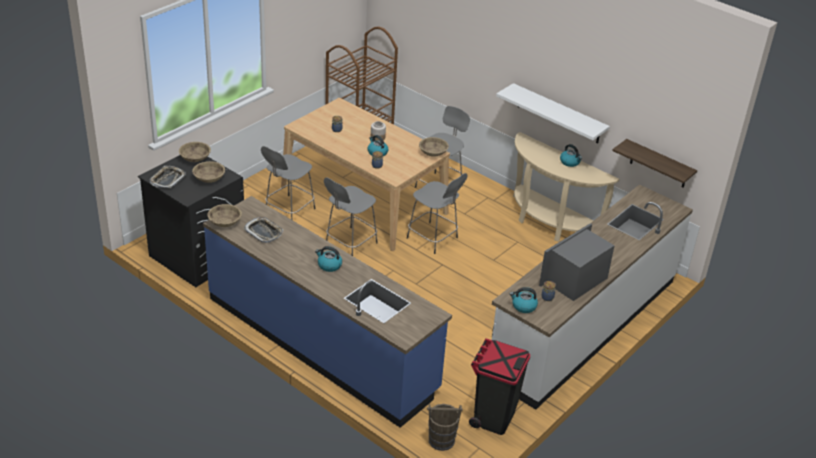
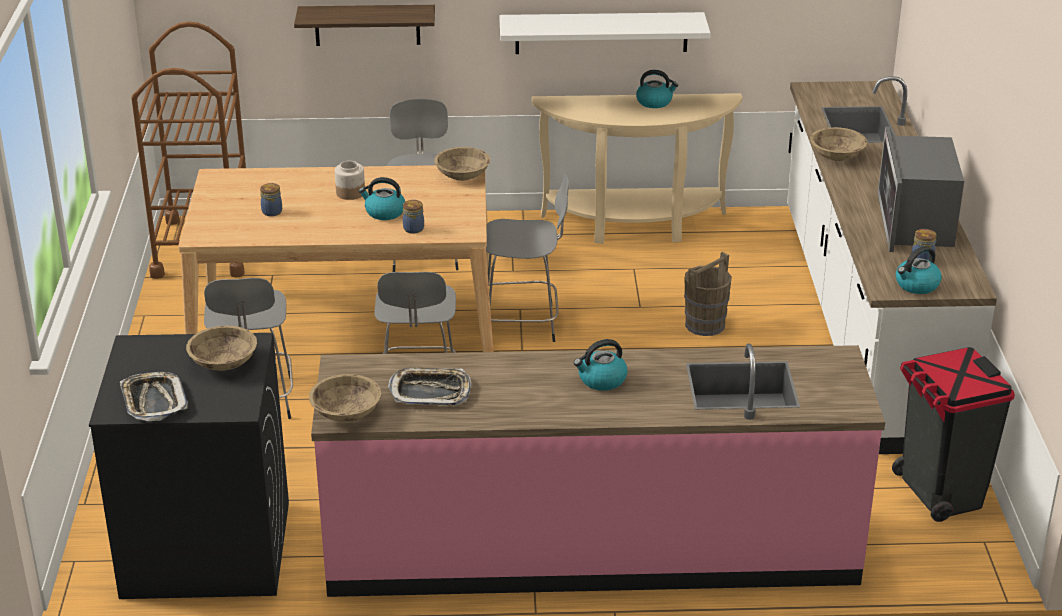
camera: 40 degrees left, 5 degrees down
beige bowl [179,142,211,162] -> beige bowl moved to [810,127,867,161]
blue counter [203,196,452,428] -> pink counter [311,343,885,597]
brown bucket [427,404,463,451] -> brown bucket moved to [684,252,732,336]
shelf [612,139,697,188] -> shelf moved to [294,5,435,46]

